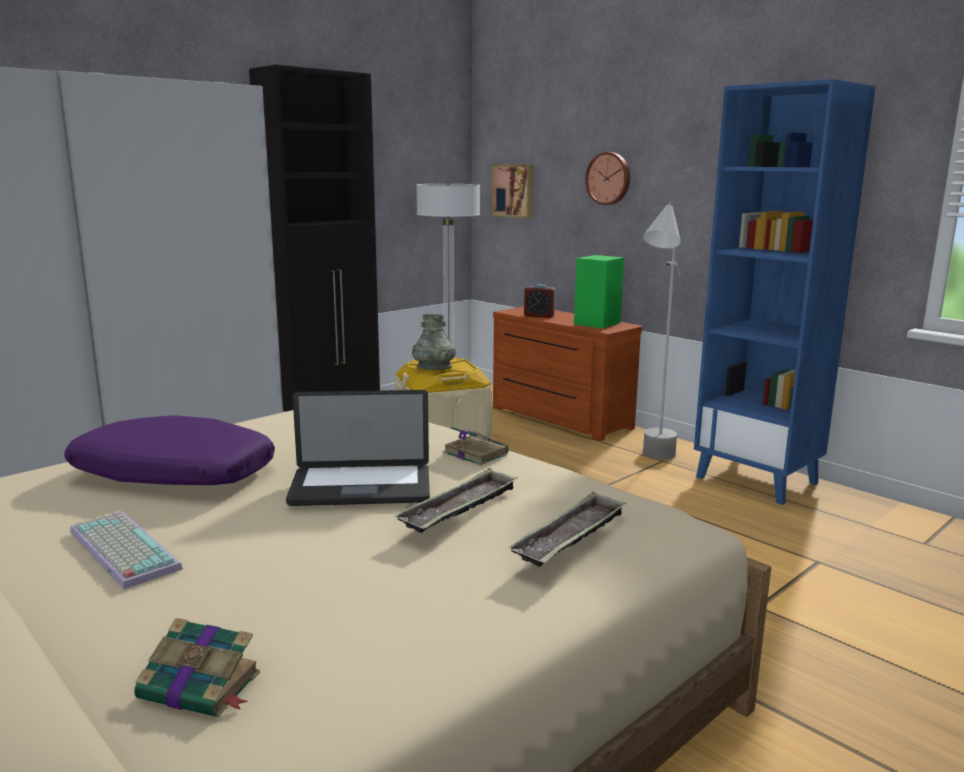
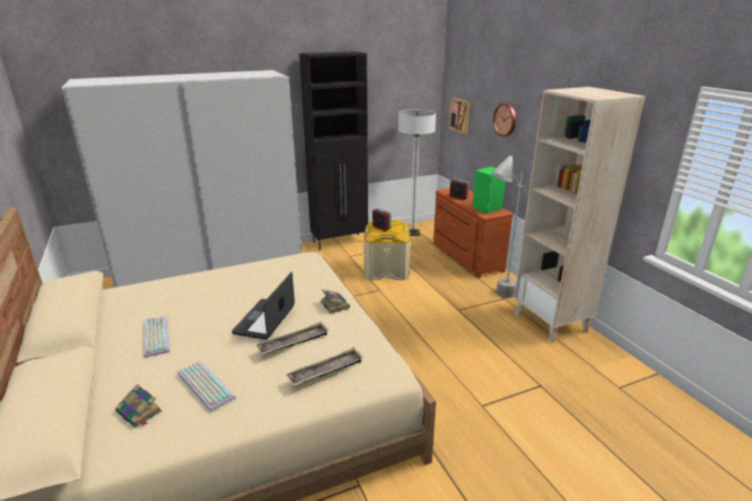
camera: 20 degrees right, 10 degrees up
purple pillow [64,415,275,485] -> none
laptop [286,390,430,506] -> laptop turned 90 degrees clockwise [232,272,295,340]
grey vase [412,314,456,370] -> alarm clock [373,208,391,231]
blue bookcase [694,79,876,505] -> beige bookcase [514,87,645,343]
none -> keyboard [177,360,236,412]

